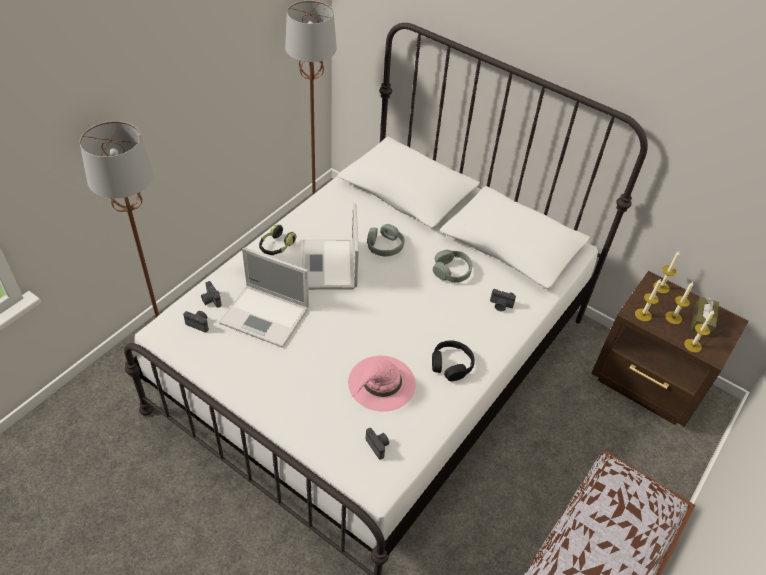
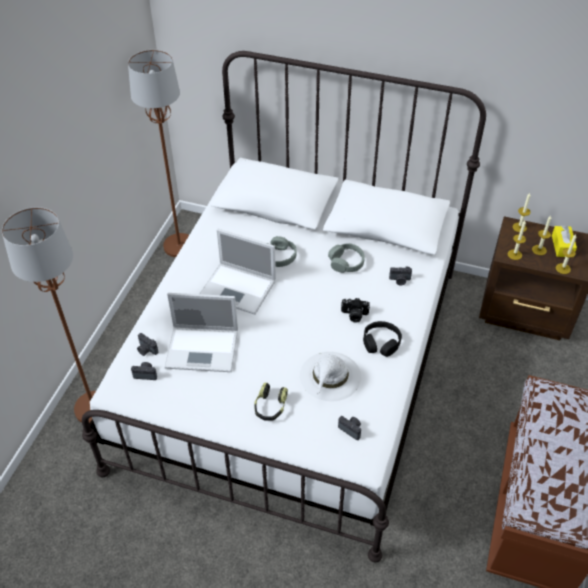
camera: 15 degrees left, 0 degrees up
headphones [259,224,297,255] -> headphones moved to [254,383,288,421]
laptop [302,203,359,290] -> laptop turned 45 degrees counterclockwise [199,229,276,315]
pink hat [348,356,416,412] -> white hat [300,352,361,402]
brown tissue box [691,296,719,337] -> yellow tissue box [552,225,577,257]
none -> camera [341,298,370,323]

